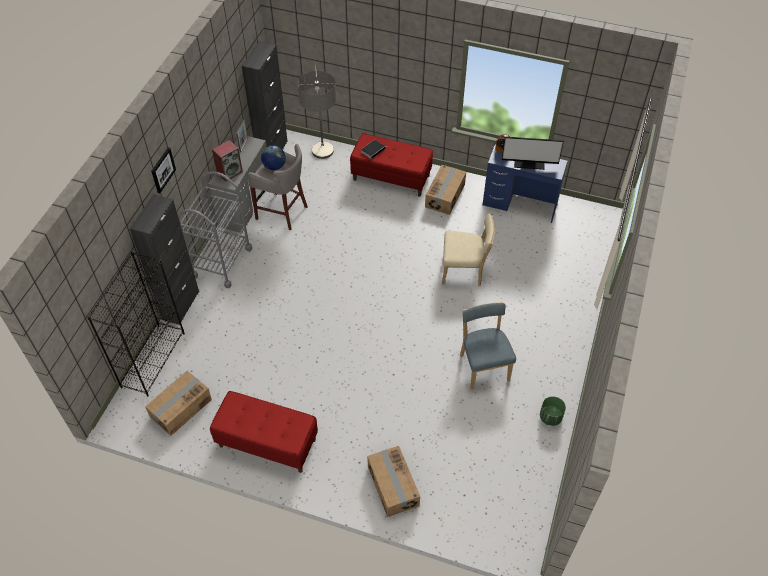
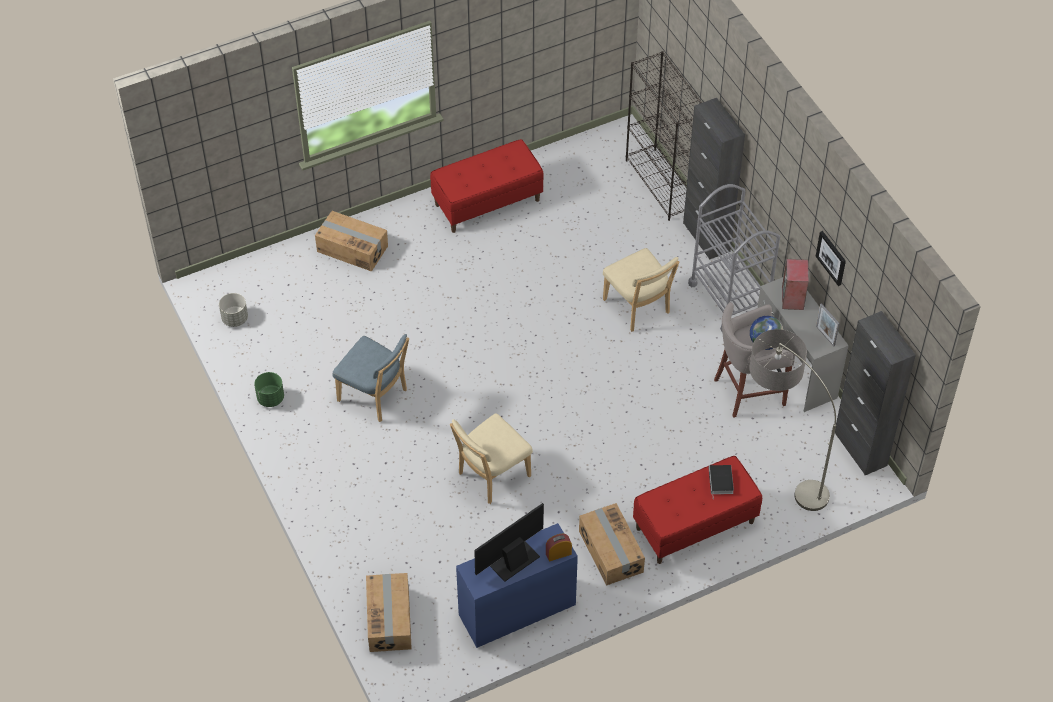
camera: 135 degrees right, 0 degrees up
cardboard box [145,371,212,436] -> cardboard box moved to [366,573,412,652]
picture [151,148,176,193] -> picture moved to [816,231,846,286]
none -> grey planter [219,293,248,327]
none -> beige chair [603,248,679,332]

